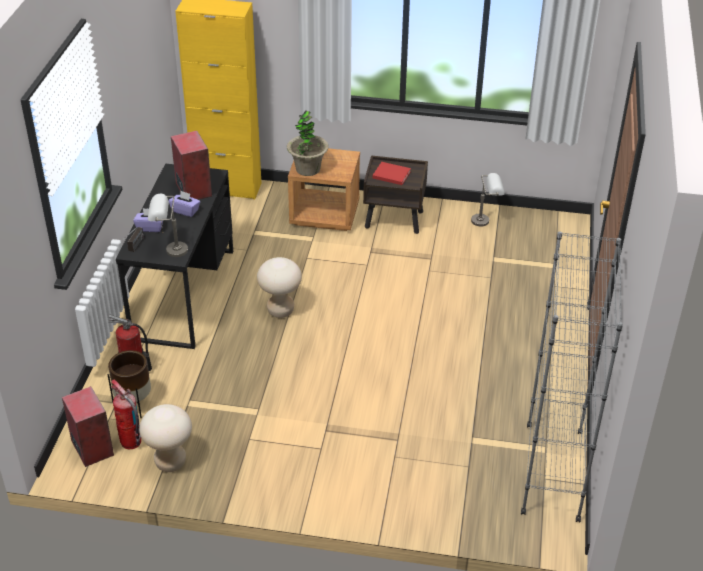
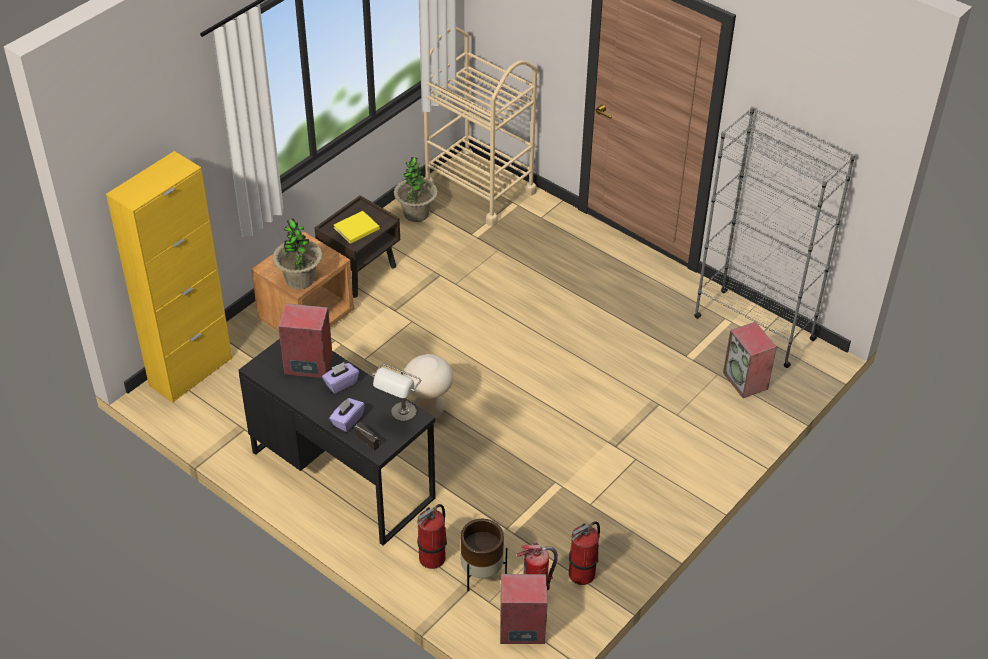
camera: 60 degrees left, 5 degrees up
beige stool [139,404,192,472] -> fire extinguisher [569,521,600,585]
red book [373,162,411,185] -> yellow book [334,211,380,244]
grey table lamp [471,173,505,227] -> potted plant [394,157,438,222]
none -> beige cart [423,27,537,226]
none -> speaker [723,322,777,398]

